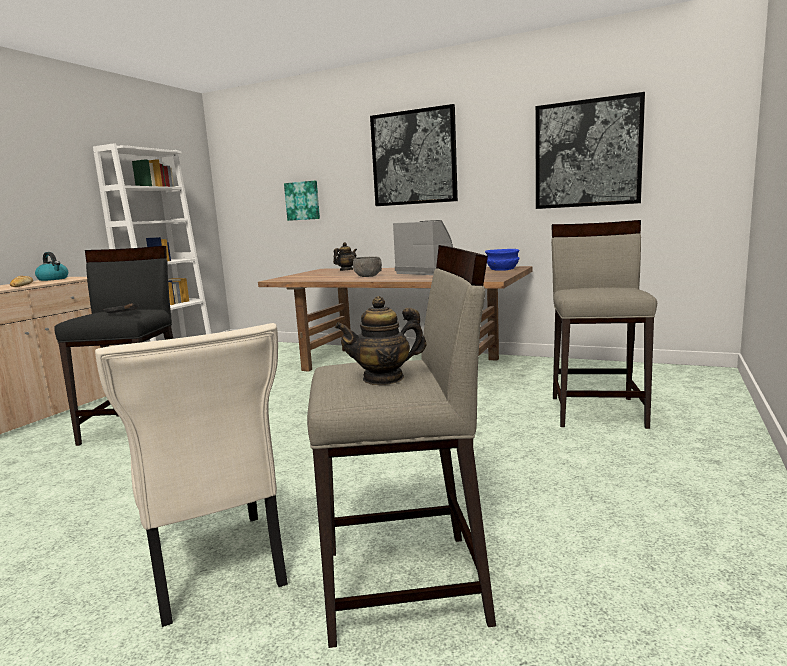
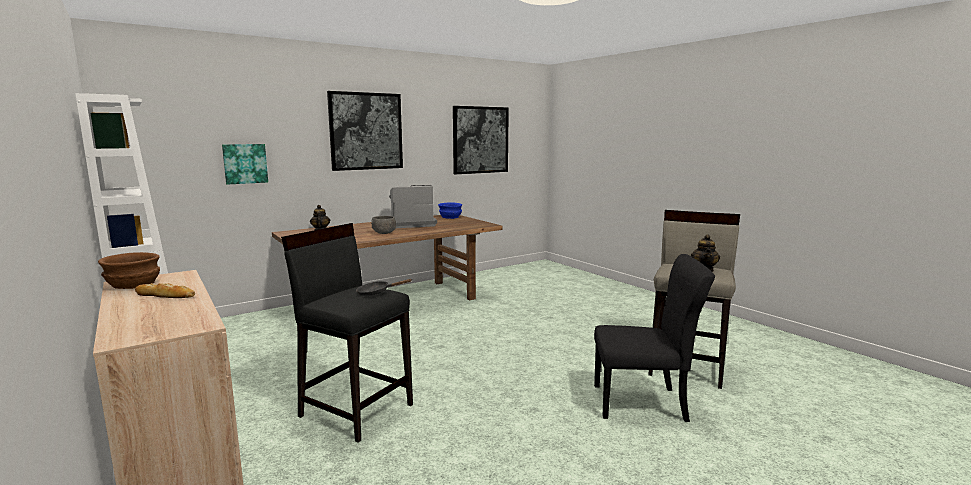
camera: 60 degrees left, 0 degrees up
kettle [35,252,68,281] -> brown bowl [98,252,160,289]
beige chair [95,323,288,627] -> black chair [594,254,715,422]
beige stool [551,220,657,429] -> none

